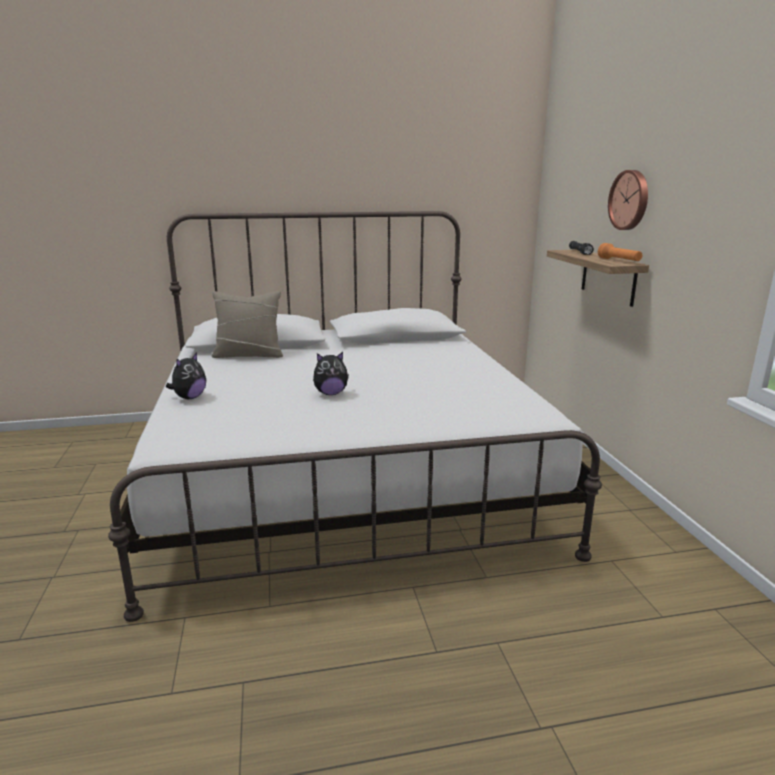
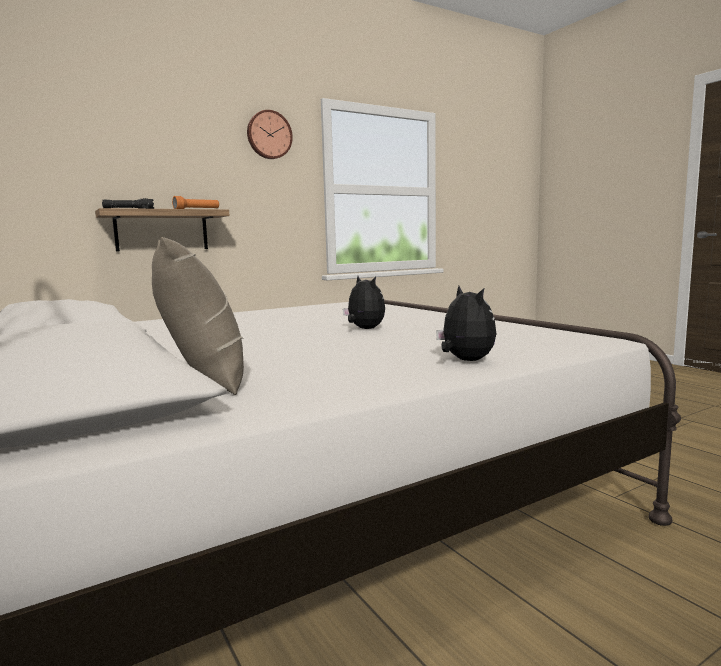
camera: 110 degrees left, 10 degrees down
plush toy [166,352,206,399] -> plush toy turned 60 degrees clockwise [436,286,496,361]
wall clock [608,170,648,230] -> wall clock moved to [247,110,293,159]

